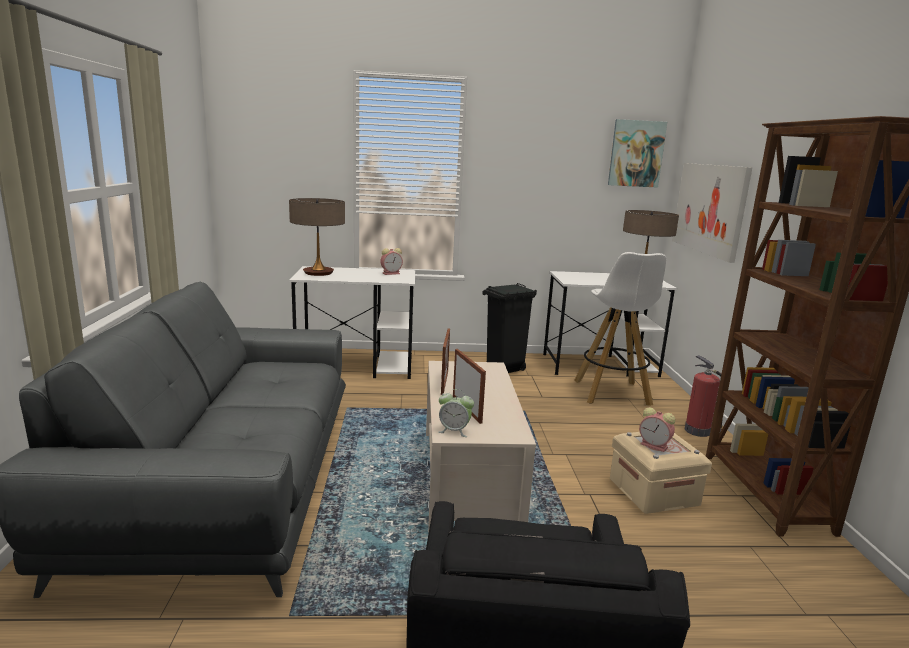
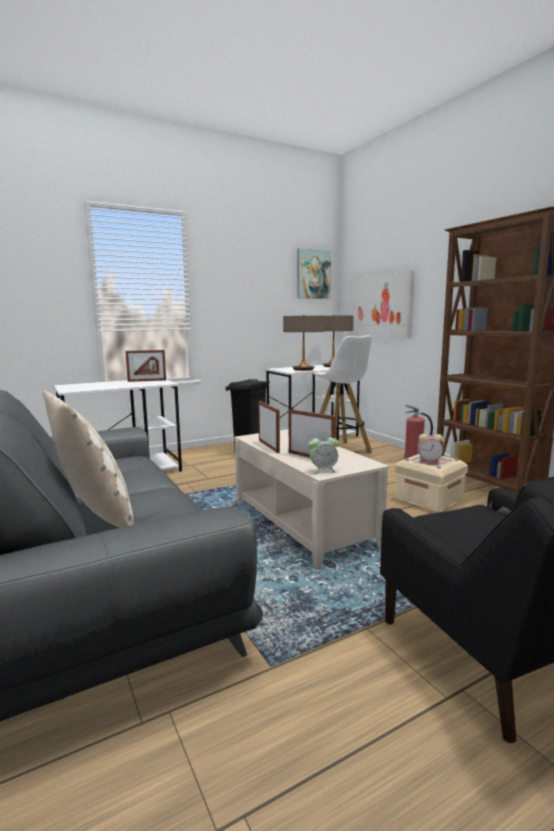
camera: 25 degrees left, 5 degrees down
table lamp [289,198,345,276] -> table lamp moved to [283,315,324,371]
alarm clock [380,248,403,275] -> picture frame [125,350,166,382]
none -> beige pillow [43,390,134,528]

